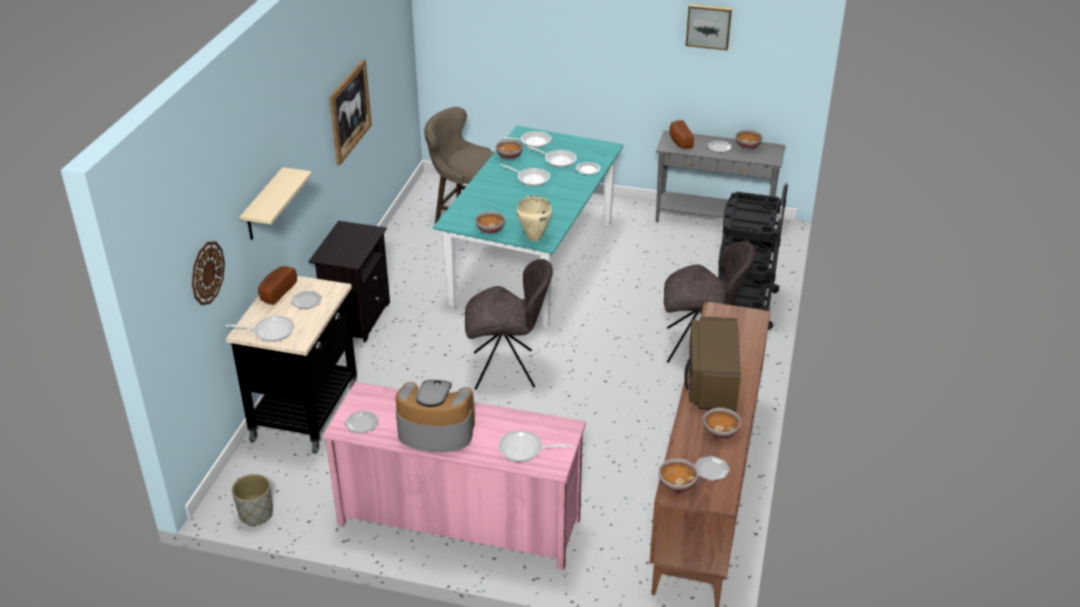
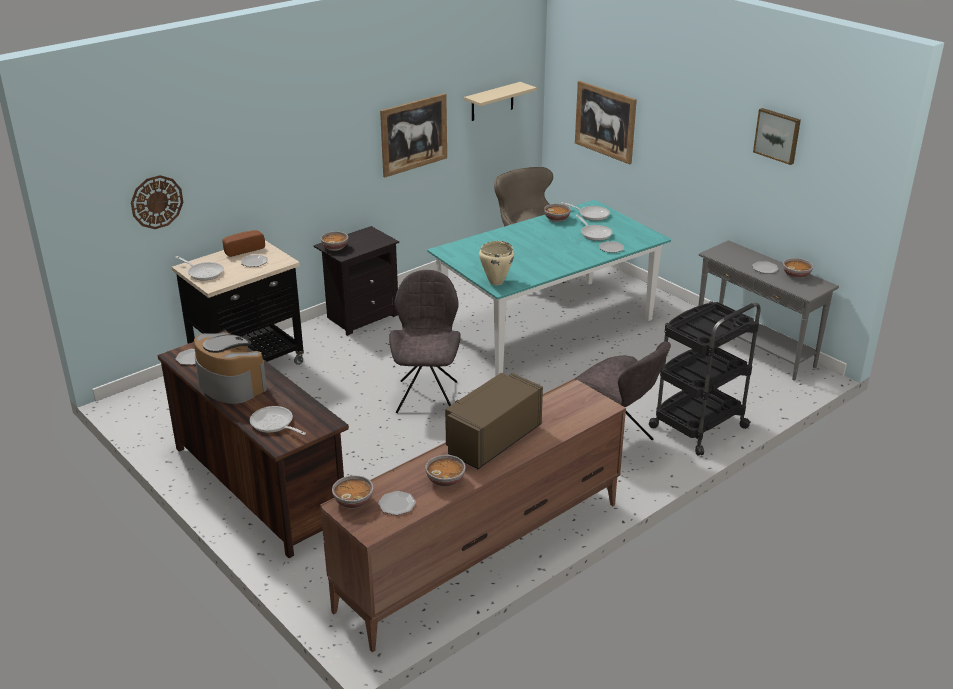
camera: 35 degrees right, 5 degrees down
grey planter [232,474,273,526] -> none
beige shelf [240,167,312,240] -> beige shelf moved to [464,82,537,121]
pink dresser [323,382,586,570] -> brown dresser [158,330,349,558]
grey chair [465,259,553,390] -> grey chair turned 120 degrees counterclockwise [389,270,461,413]
bowl [475,211,505,234] -> bowl moved to [321,231,348,251]
frying pan [500,164,550,186] -> none
bread [669,120,694,149] -> none
none -> picture [575,81,637,164]

